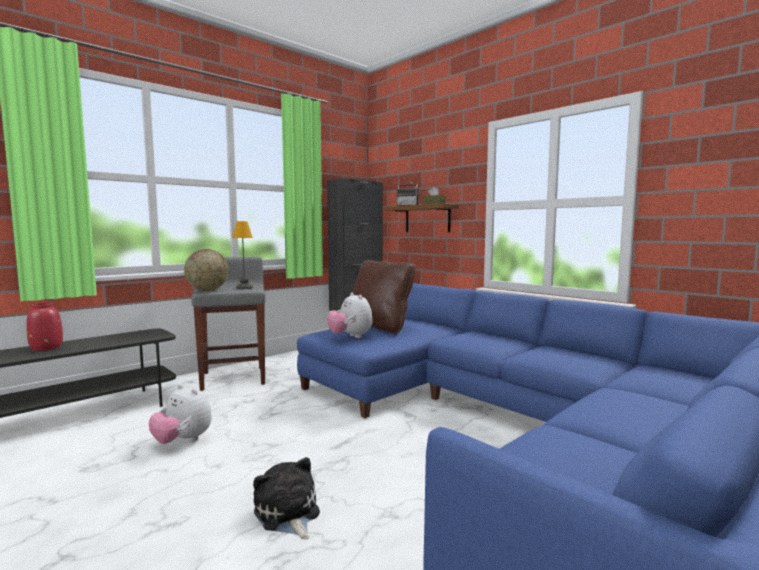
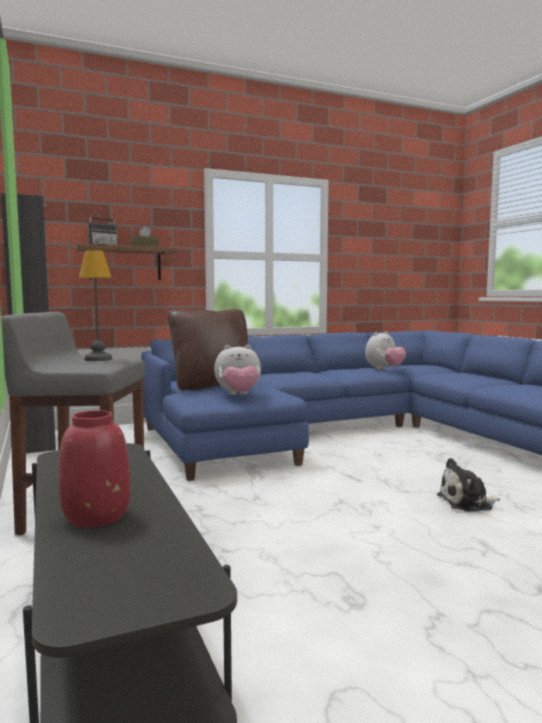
camera: 70 degrees left, 0 degrees up
plush toy [149,384,212,444] -> plush toy moved to [365,331,406,370]
globe [184,249,229,291] -> none

